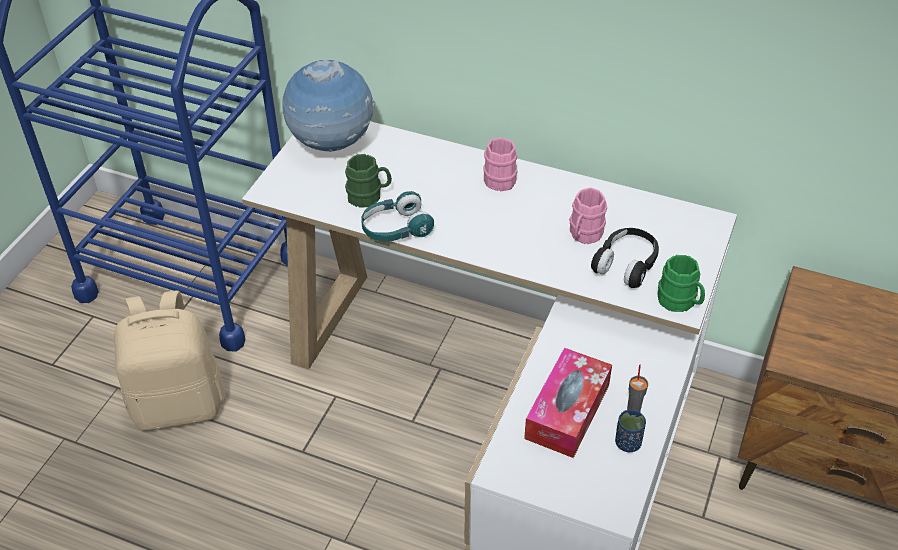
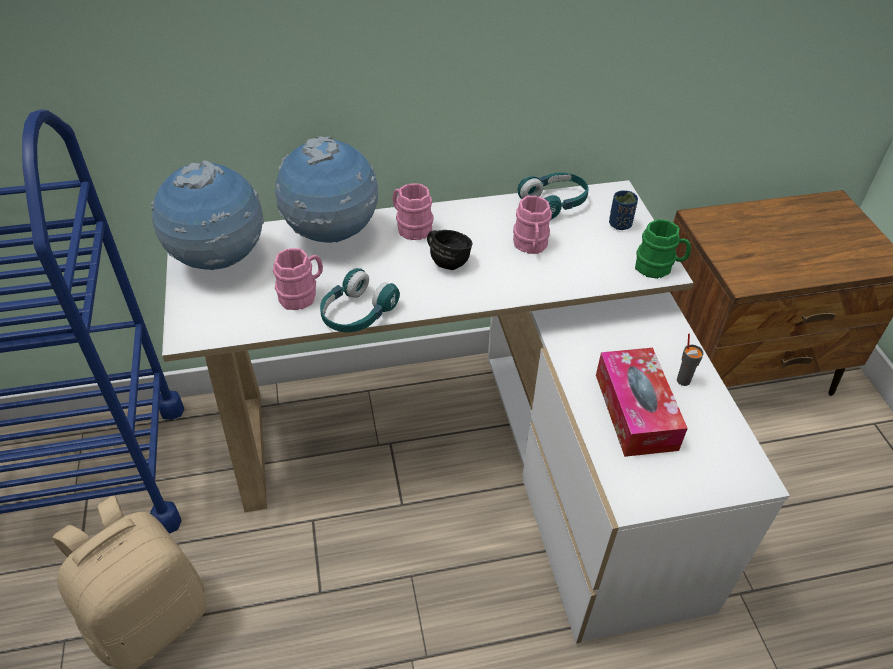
camera: 35 degrees left, 0 degrees up
green mug [345,154,392,208] -> pink mug [273,248,323,310]
black headphones [591,228,659,288] -> none
blue cup [615,410,646,452] -> blue cup moved to [609,190,638,230]
none -> globe [275,136,378,243]
none -> black mug [427,230,472,270]
none -> turquoise headphones [518,172,589,220]

